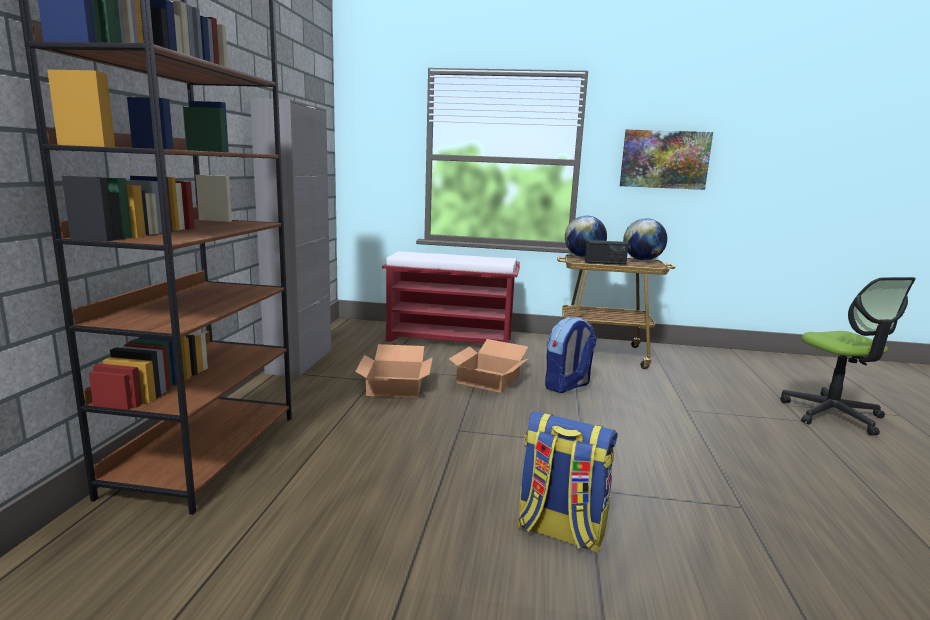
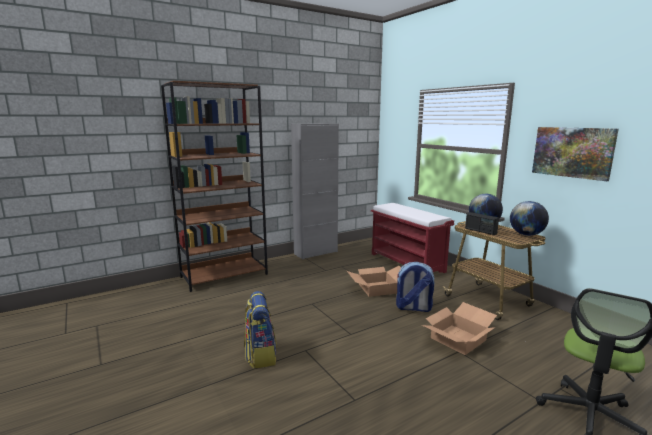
camera: 50 degrees right, 0 degrees up
cardboard box [355,344,433,398] -> cardboard box moved to [422,302,497,355]

